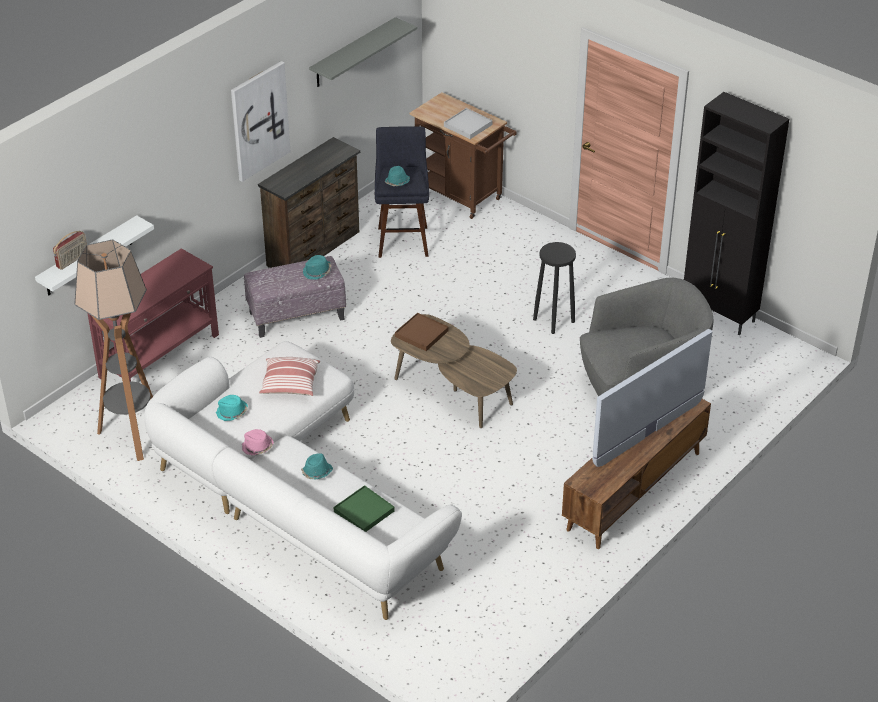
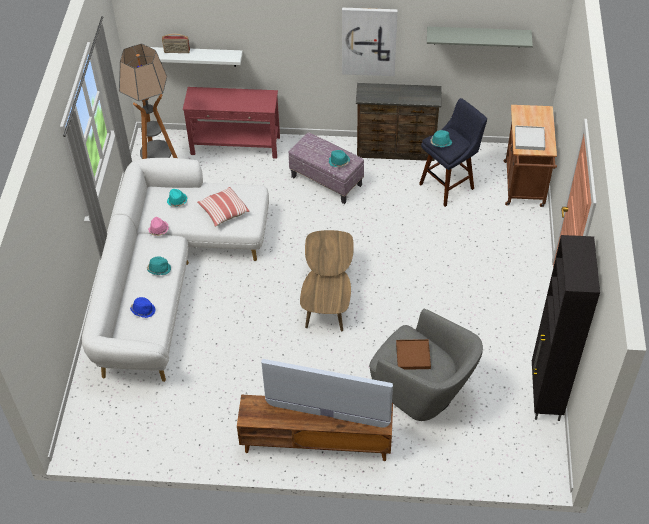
camera: 55 degrees right, 10 degrees up
green tray [334,485,395,532] -> blue hat [130,297,156,318]
brown tray [395,312,448,351] -> brown tray moved to [396,339,431,370]
black stool [533,242,576,334] -> none

